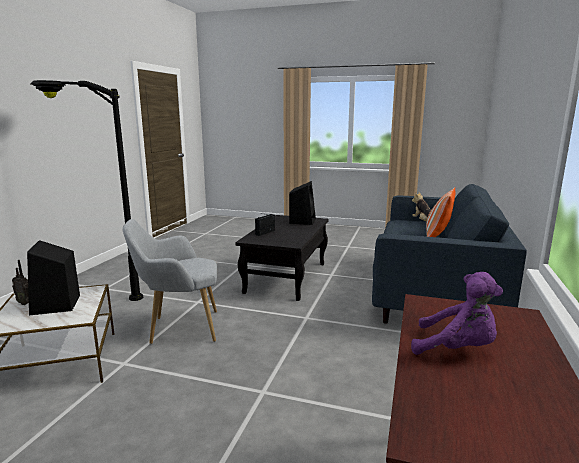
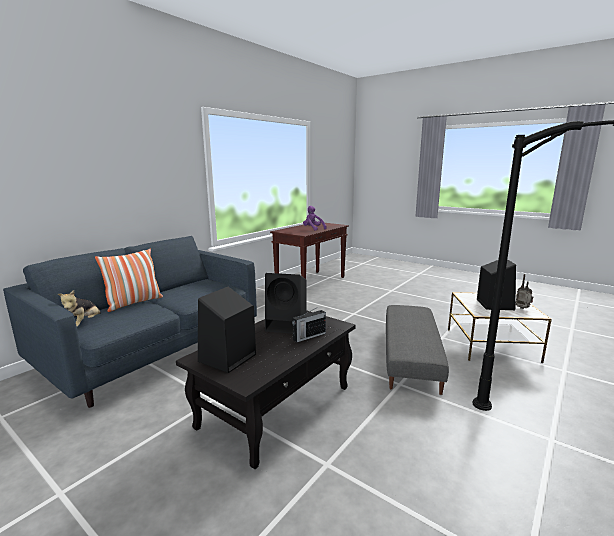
camera: 160 degrees left, 0 degrees up
grey armchair [123,219,217,344] -> grey ottoman [386,305,449,395]
none -> black speaker [265,273,307,334]

